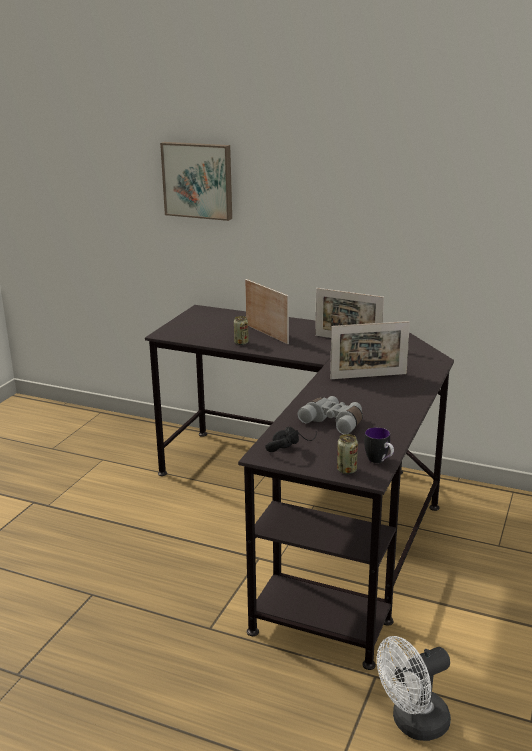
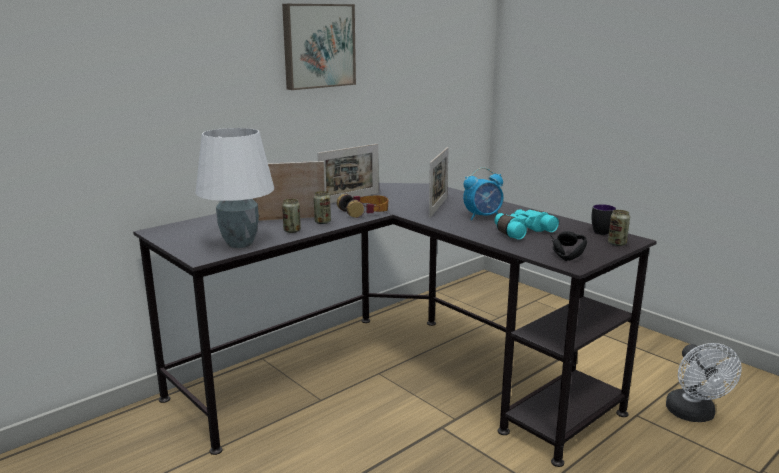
camera: 65 degrees left, 5 degrees down
picture [160,142,232,221] -> picture moved to [282,4,356,90]
grey binoculars [298,396,363,434] -> turquoise binoculars [494,209,559,240]
none -> white table lamp [195,128,274,248]
none -> can [314,191,331,224]
none -> headphones [337,194,388,218]
none -> alarm clock [463,167,503,220]

